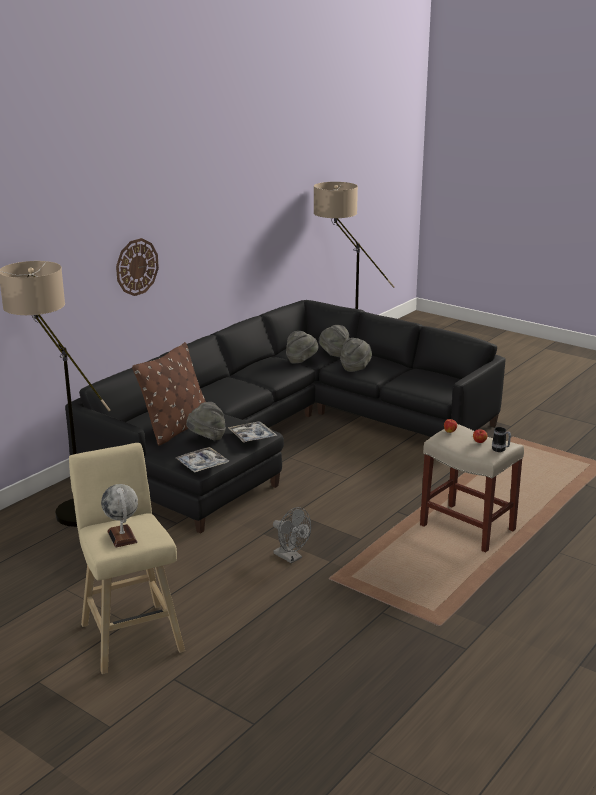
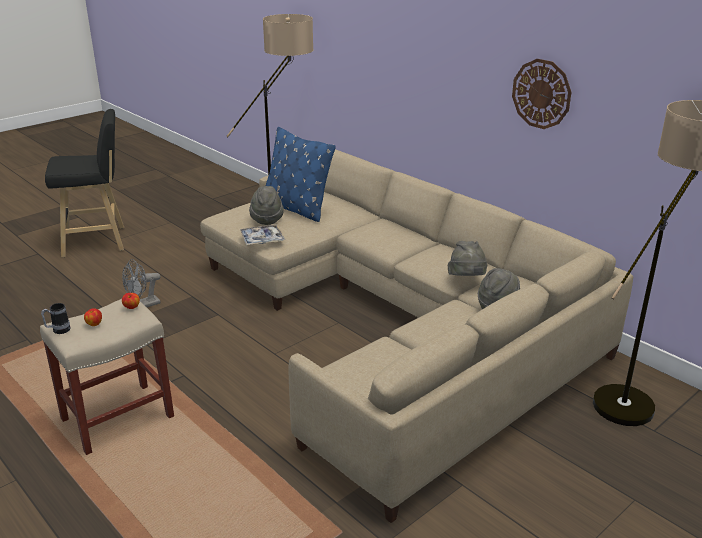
camera: 100 degrees right, 5 degrees up
black sofa [65,300,506,534] -> beige sofa [200,149,633,523]
beige stool [69,443,185,674] -> black stool [45,109,124,257]
globe [101,484,138,548] -> none
wall clock [116,238,159,296] -> wall clock moved to [512,59,572,129]
brown pillow [132,342,206,445] -> blue pillow [266,127,336,222]
tray [176,447,229,473] -> none
grey hat [340,338,372,372] -> none

